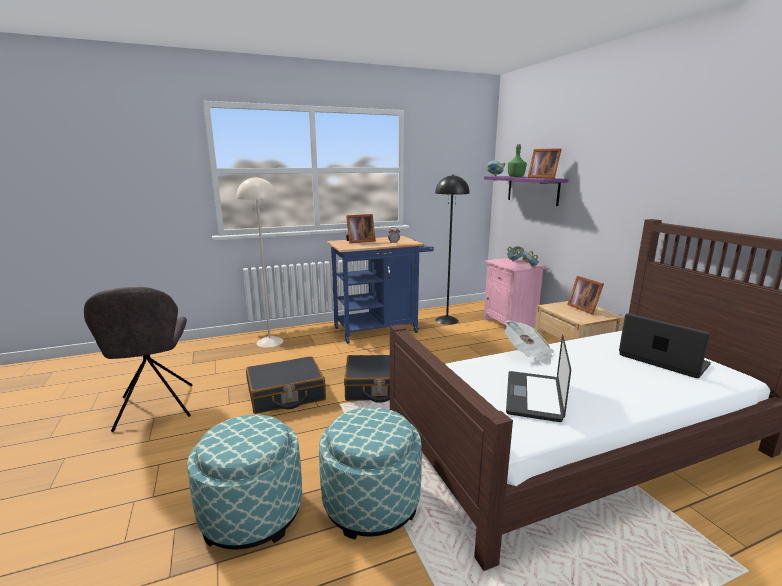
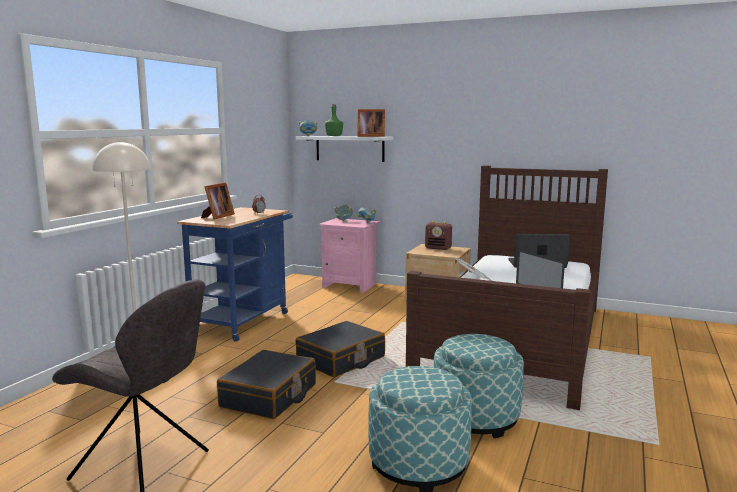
camera: 45 degrees left, 5 degrees down
black floor lamp [435,174,470,325] -> none
purple shelf [484,176,569,206] -> white shelf [296,136,393,162]
picture frame [567,276,604,315] -> radio [425,221,452,250]

